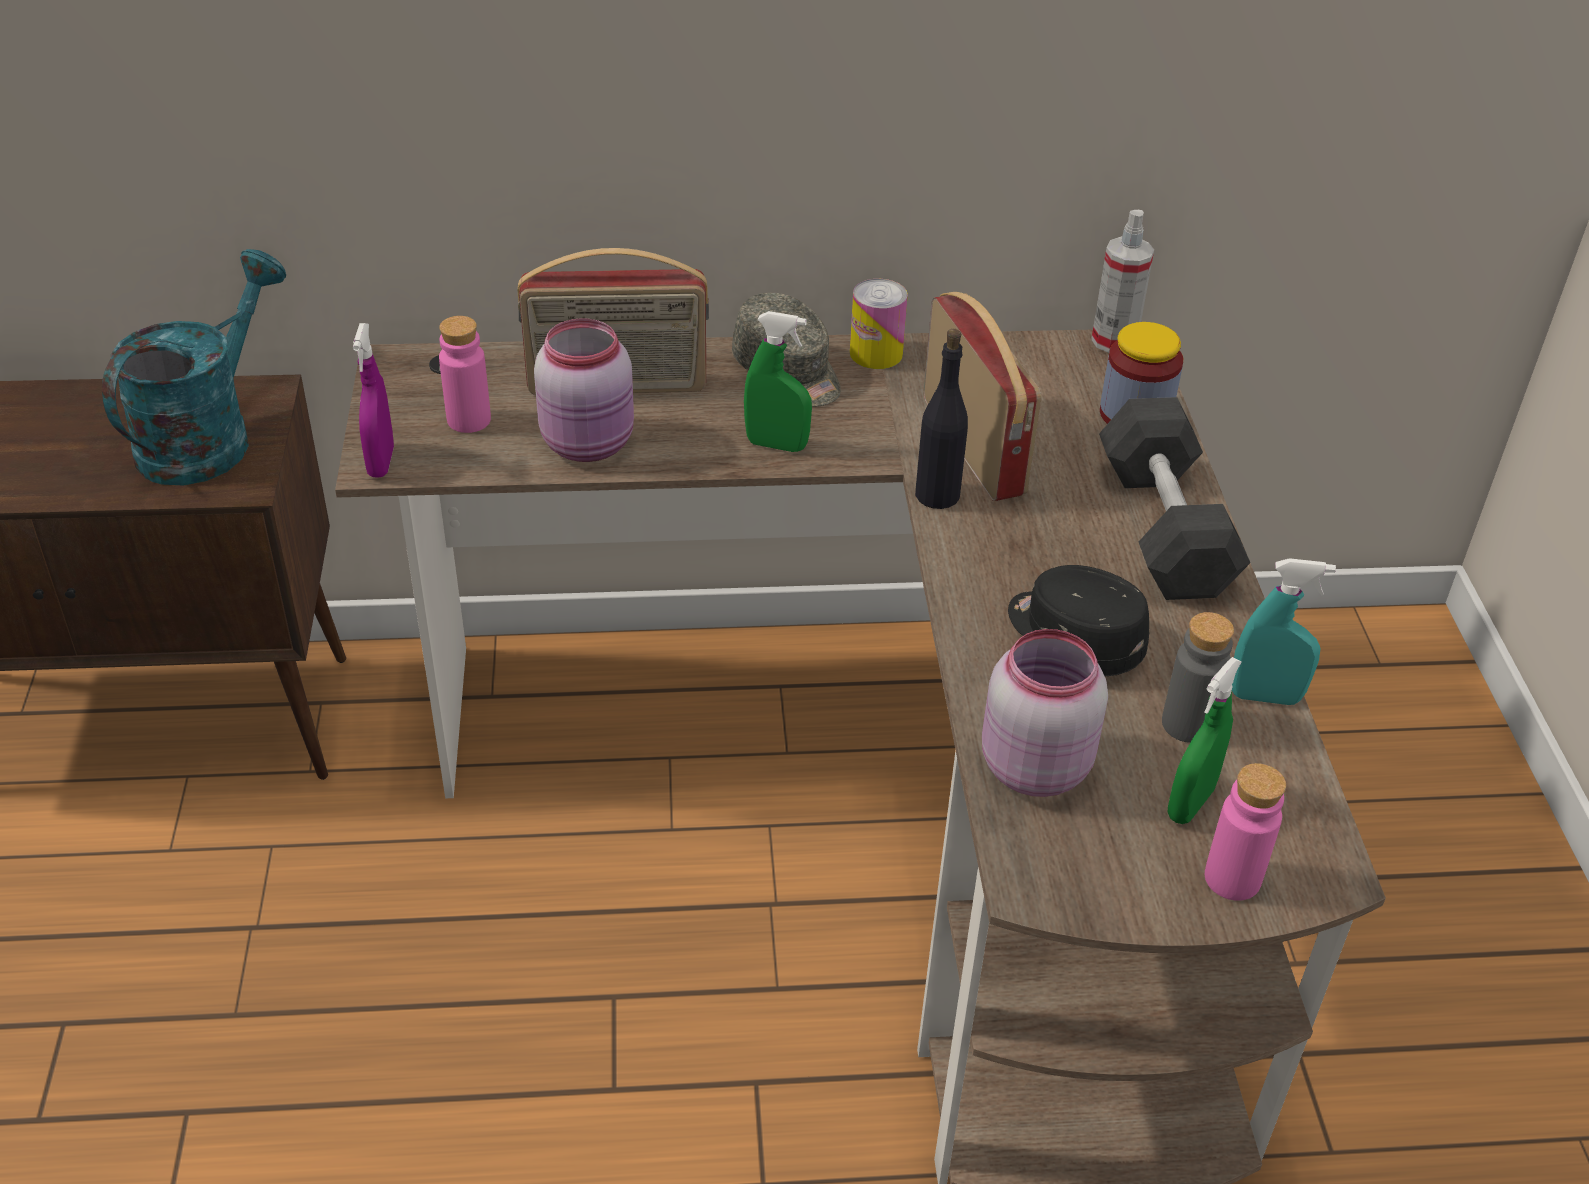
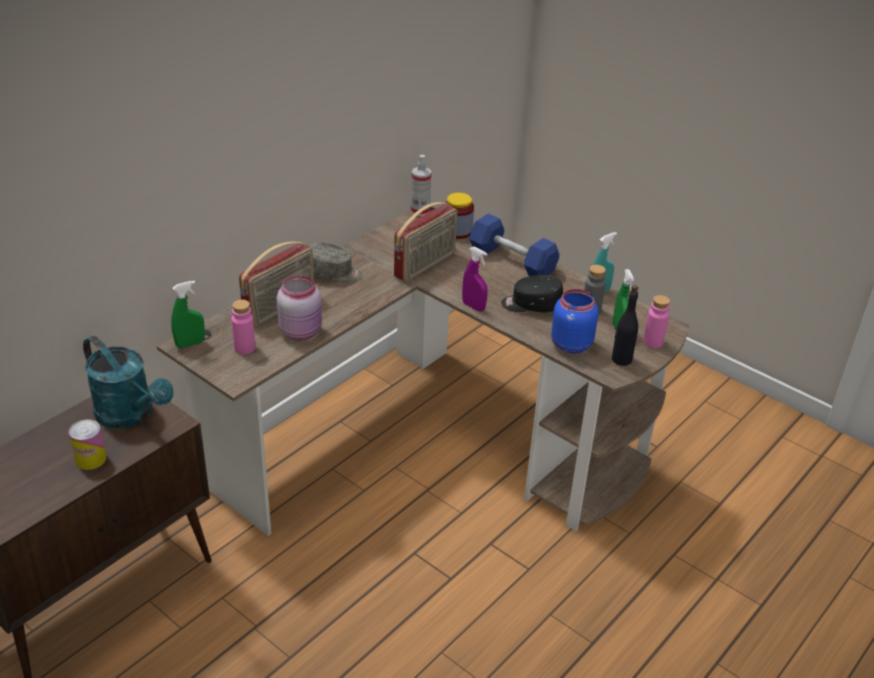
camera: 45 degrees left, 5 degrees down
turquoise watering can [102,249,286,486] -> turquoise watering can turned 150 degrees clockwise [83,336,173,429]
purple spray bottle [353,323,394,478] -> purple spray bottle moved to [462,246,488,312]
green spray bottle [744,311,812,452] -> green spray bottle moved to [171,280,205,348]
can [850,279,908,369] -> can moved to [68,419,106,470]
black bottle [915,329,968,509] -> black bottle moved to [612,285,638,366]
radio [923,292,1041,501] -> radio turned 105 degrees clockwise [394,202,457,282]
pink jar [982,629,1108,797] -> blue jar [551,289,598,354]
grey dumbbell [1099,397,1250,600] -> blue dumbbell [469,214,559,276]

